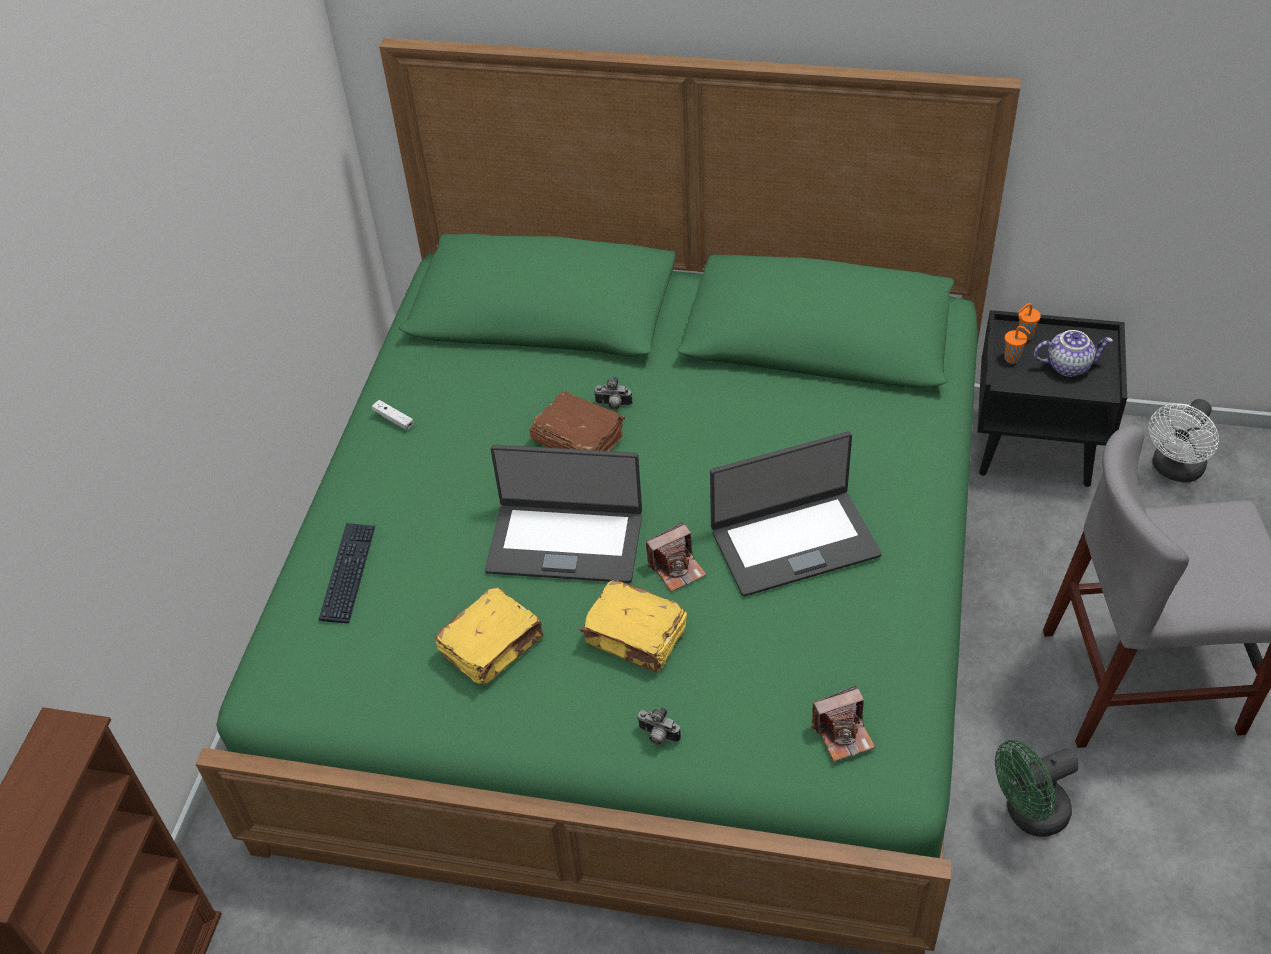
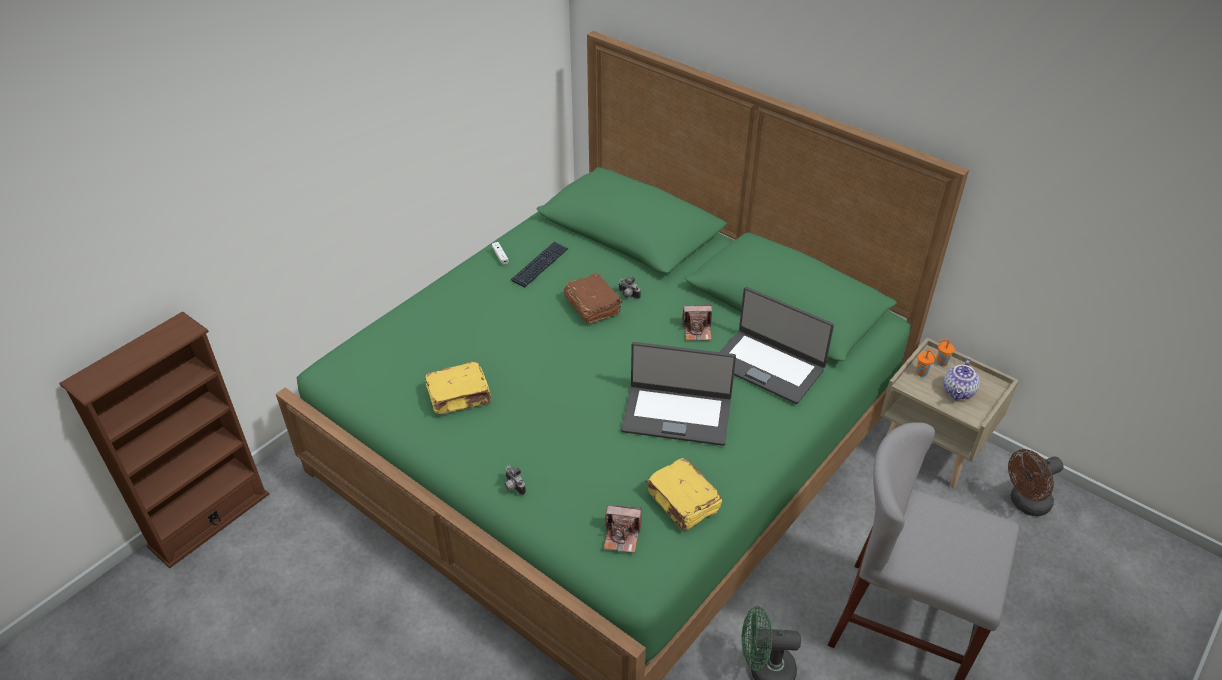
camera: 25 degrees right, 5 degrees down
keyboard [319,523,375,623] -> keyboard moved to [511,242,568,287]
laptop [485,445,642,583] -> laptop moved to [720,287,834,404]
yellow book [580,580,687,673] -> yellow book moved to [646,458,722,531]
camera [646,522,707,592] -> camera moved to [681,304,712,341]
black nightstand [977,310,1127,487] -> beige nightstand [880,338,1019,488]
teapot [1034,330,1113,377] -> teapot turned 90 degrees clockwise [943,358,980,400]
white fan [1148,399,1219,483] -> brown fan [1008,449,1064,516]

